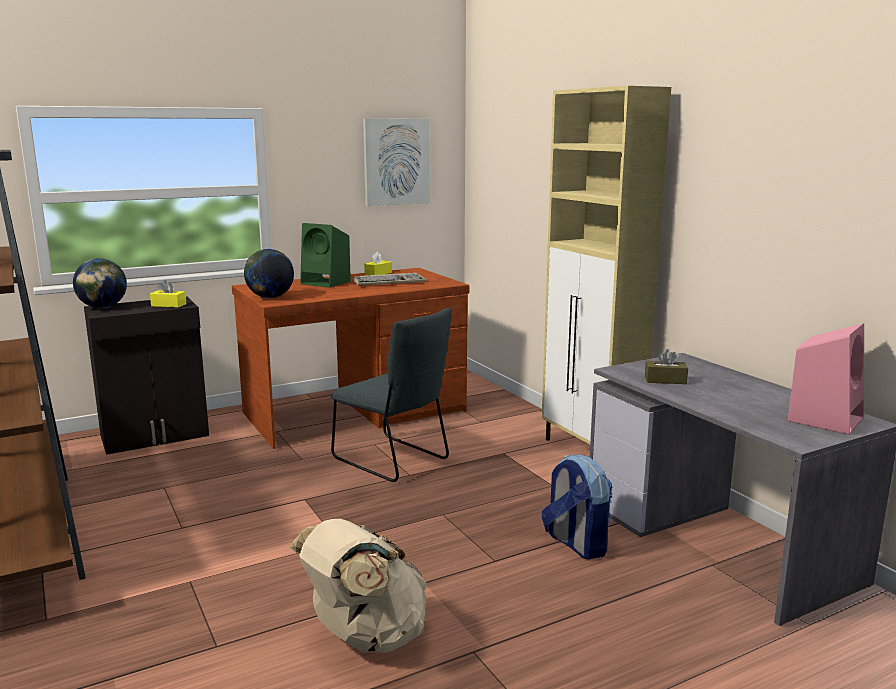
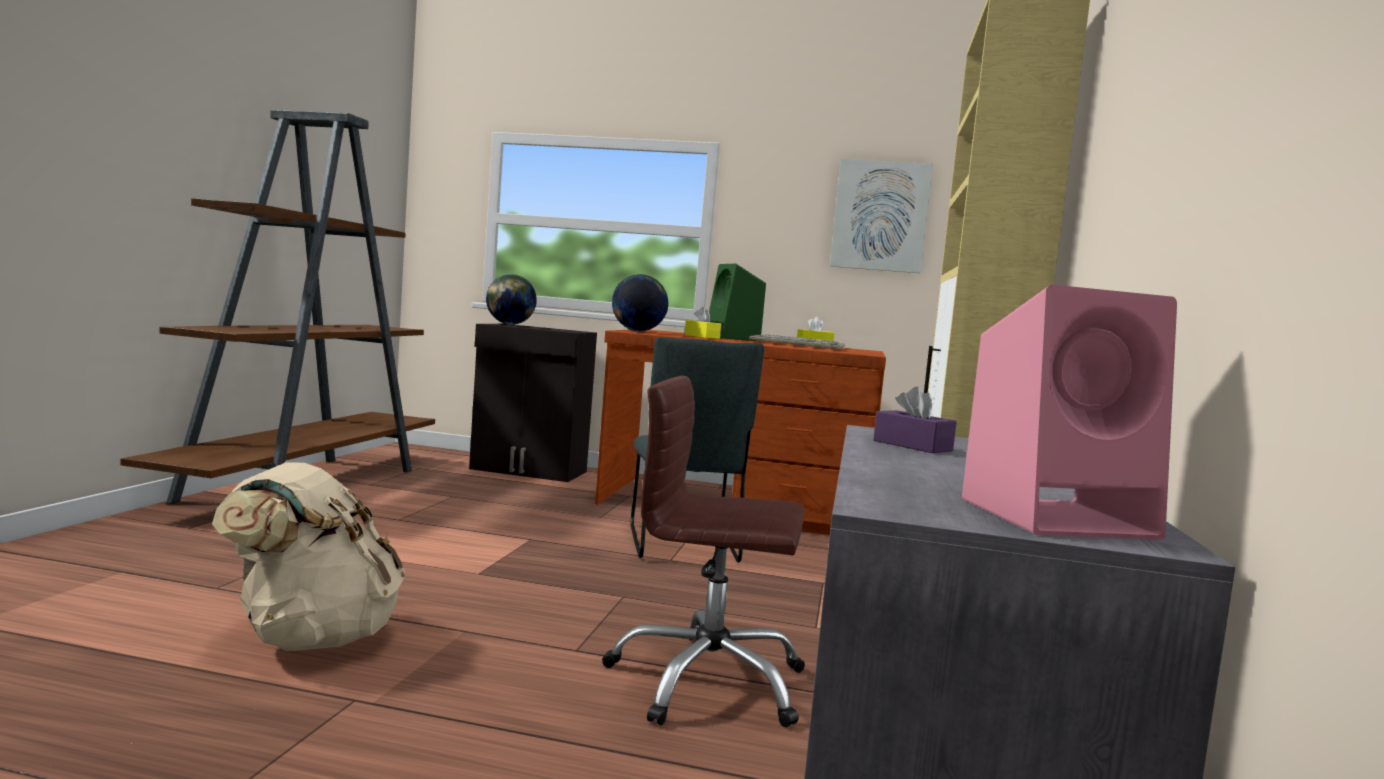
camera: 40 degrees right, 10 degrees down
yellow tissue box [150,280,186,308] -> yellow tissue box moved to [684,307,721,339]
backpack [541,454,613,559] -> brown office chair [602,376,805,727]
brown tissue box [645,349,688,384] -> purple tissue box [874,387,957,453]

